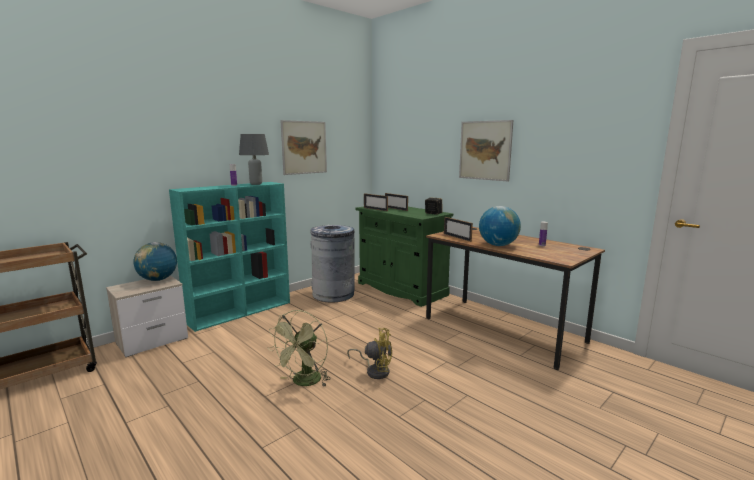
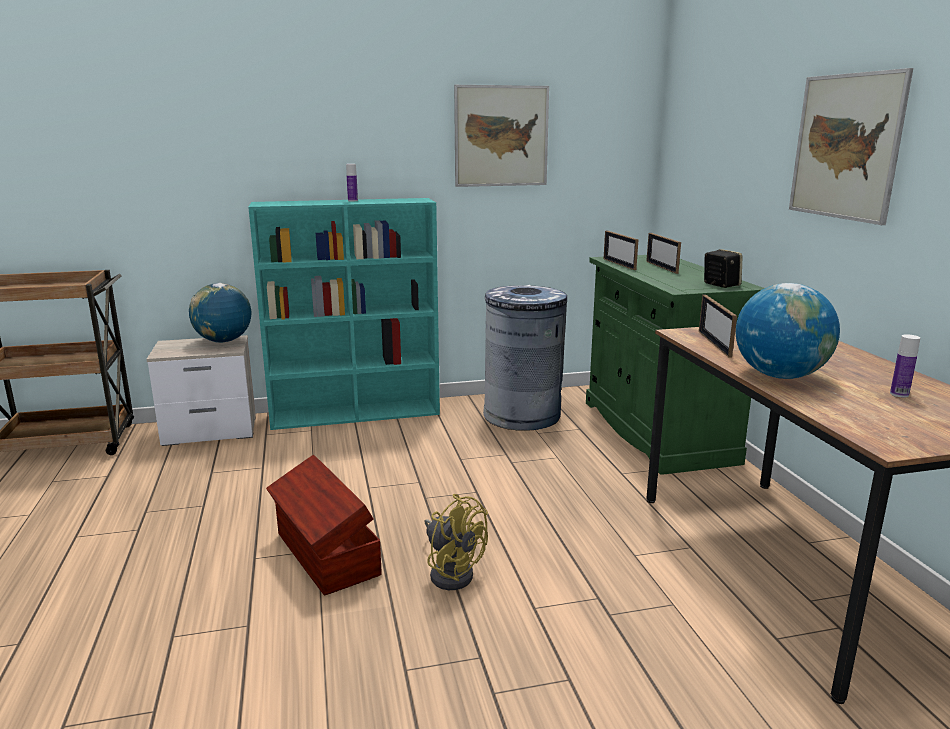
camera: 30 degrees right, 5 degrees up
grey table lamp [239,134,269,185] -> none
green fan [268,310,331,386] -> brown storage box [266,455,382,596]

